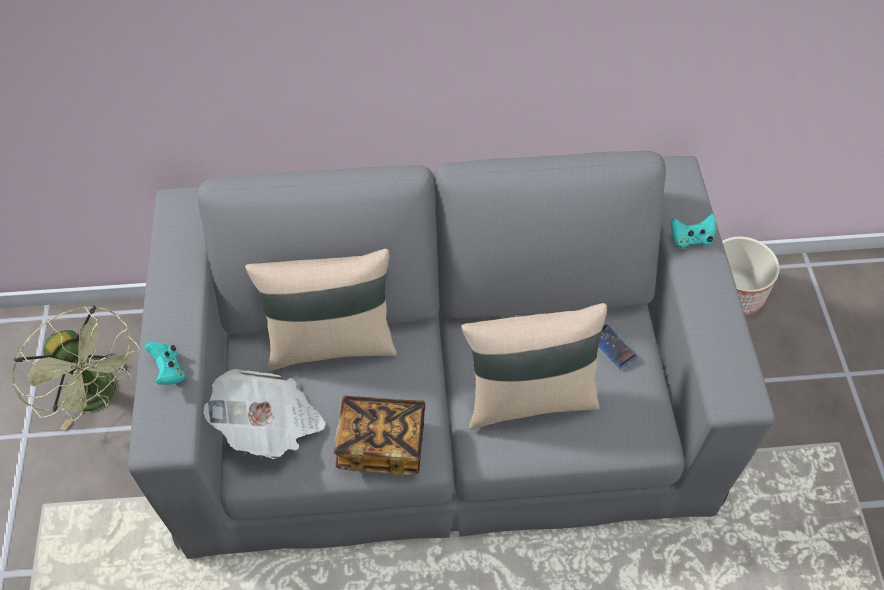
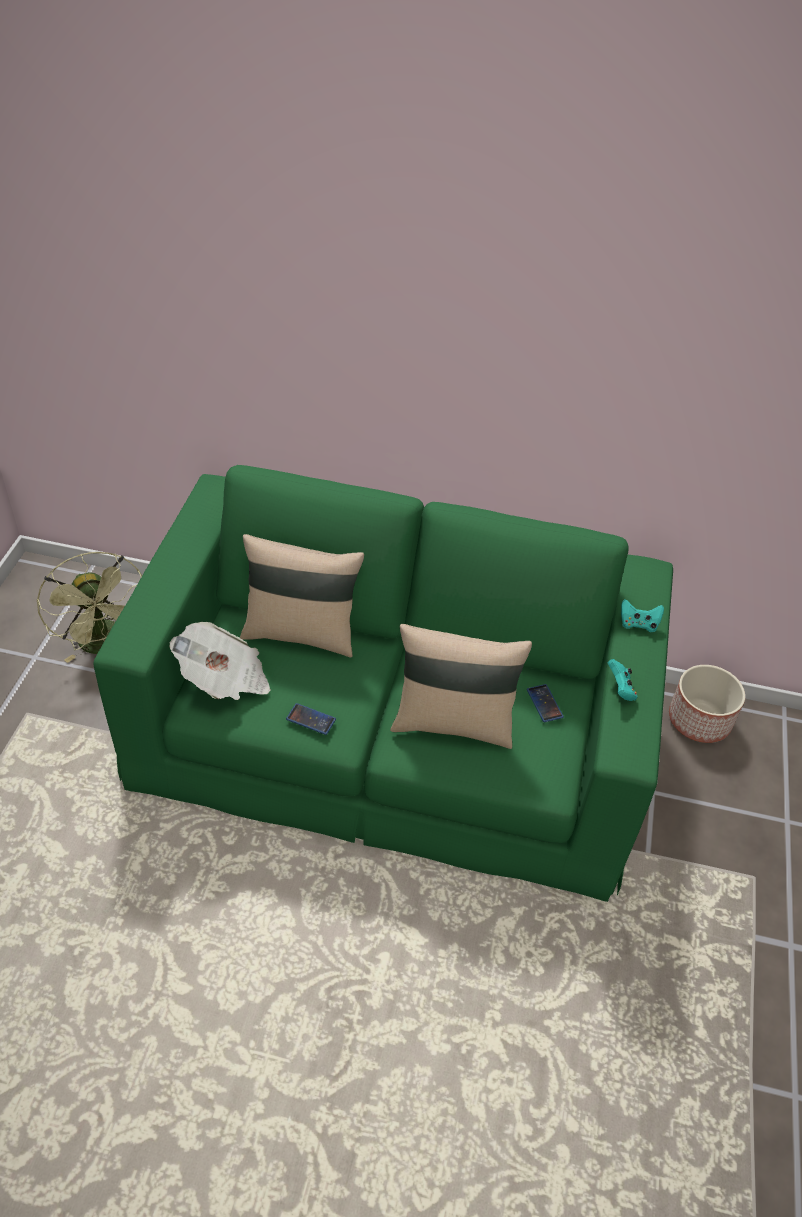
camera: 15 degrees right, 10 degrees down
grey sofa [128,151,775,559] -> green sofa [93,465,673,902]
turquoise game controller [144,342,186,385] -> turquoise game controller moved to [608,659,638,701]
book [334,396,426,475] -> phone [286,703,336,735]

